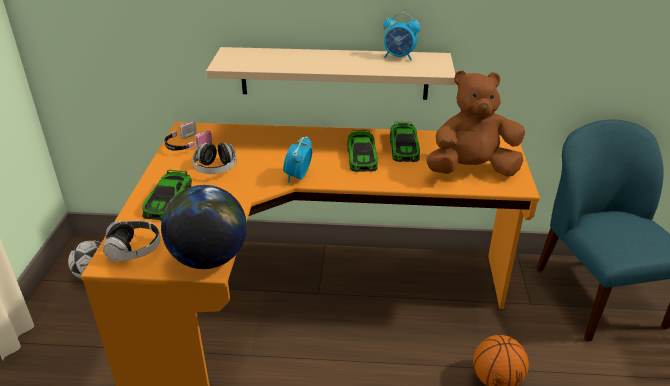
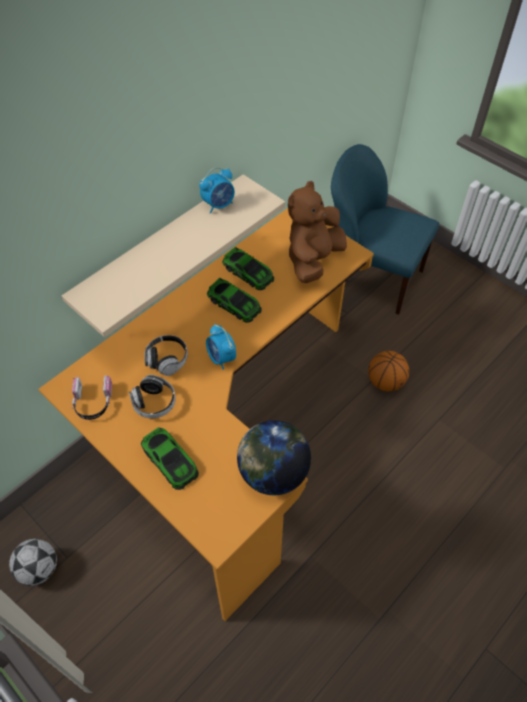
camera: 50 degrees left, 20 degrees up
headphones [103,221,161,262] -> headphones moved to [144,335,188,376]

